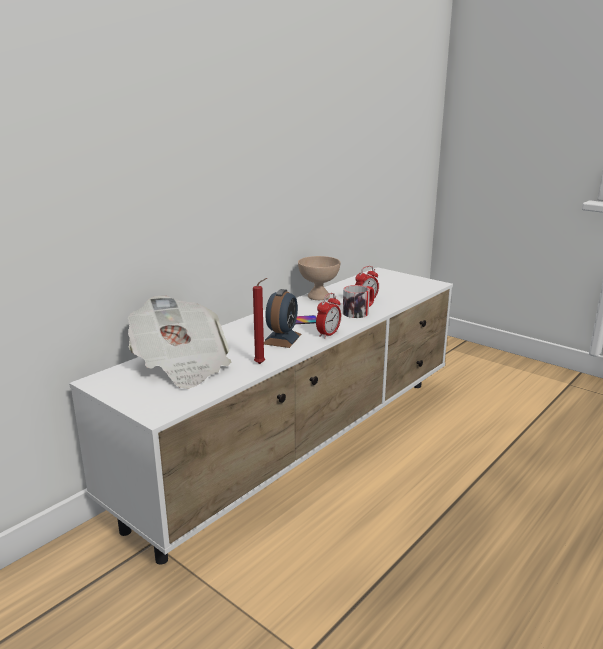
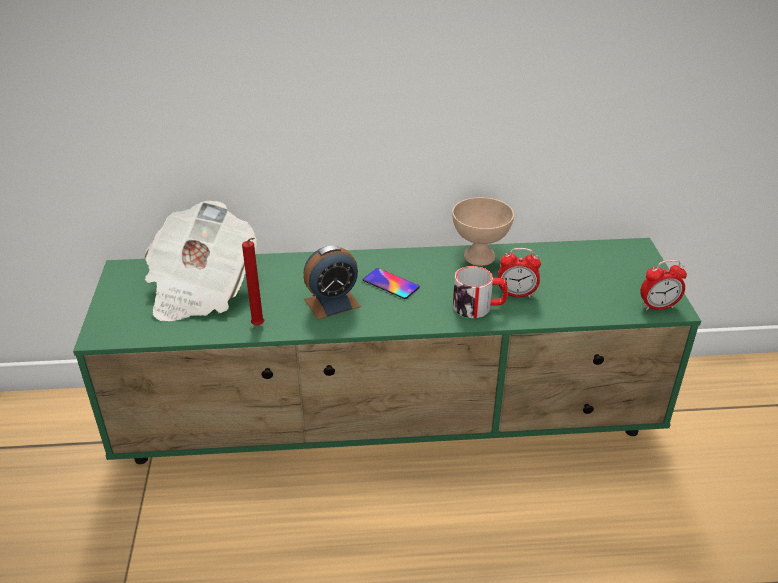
camera: 45 degrees right, 15 degrees up
white tv stand [69,267,453,565] -> green tv stand [73,238,701,464]
alarm clock [316,293,341,338] -> alarm clock moved to [640,260,687,311]

